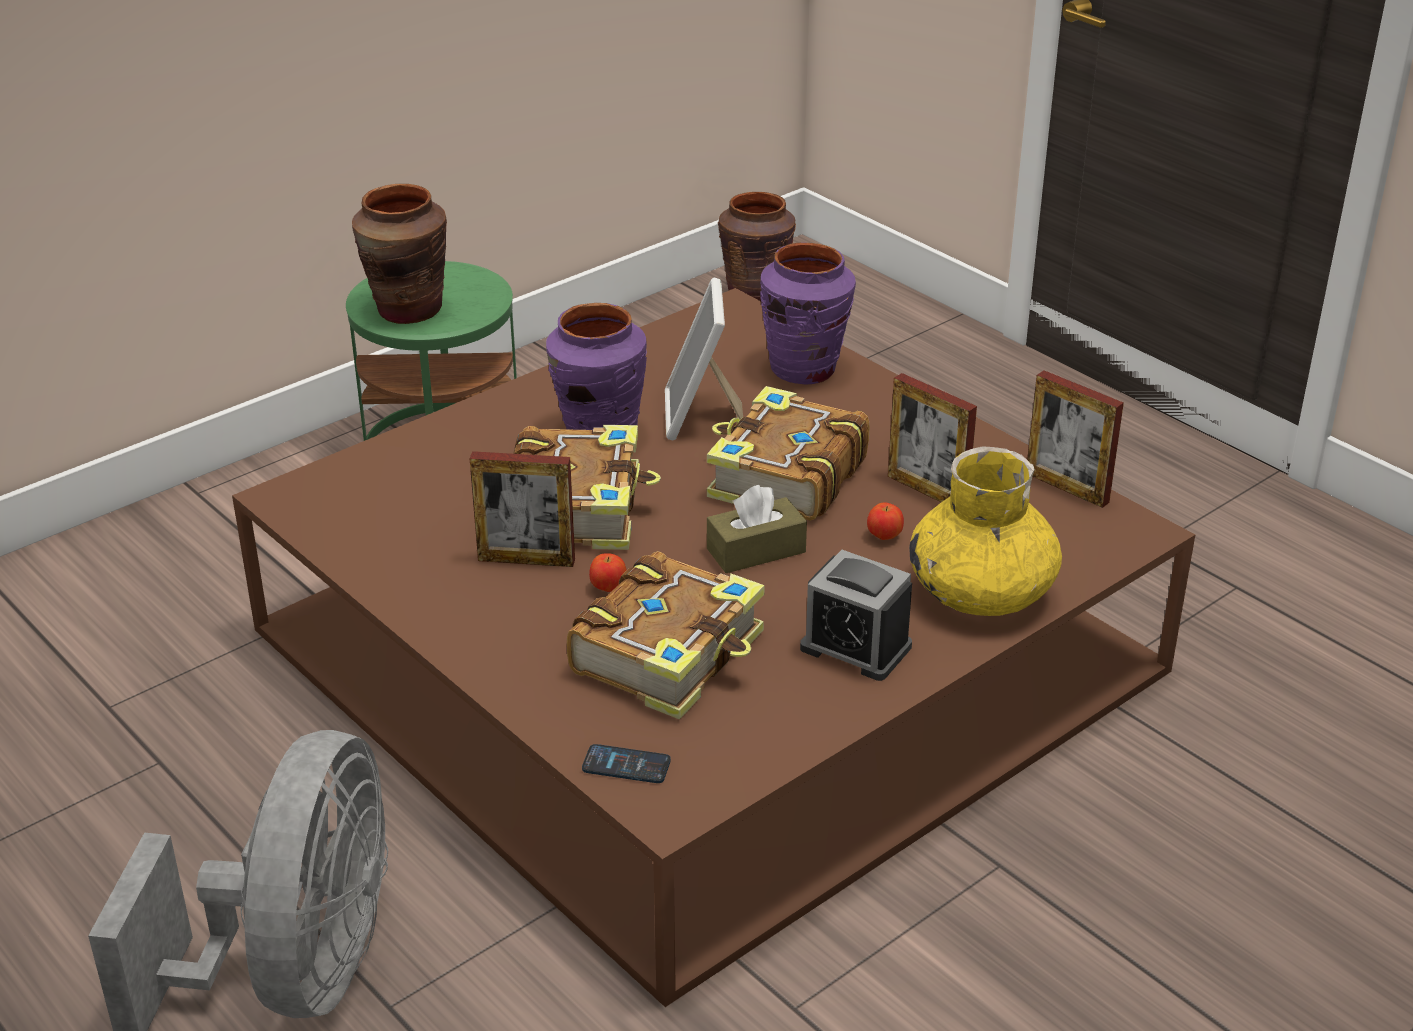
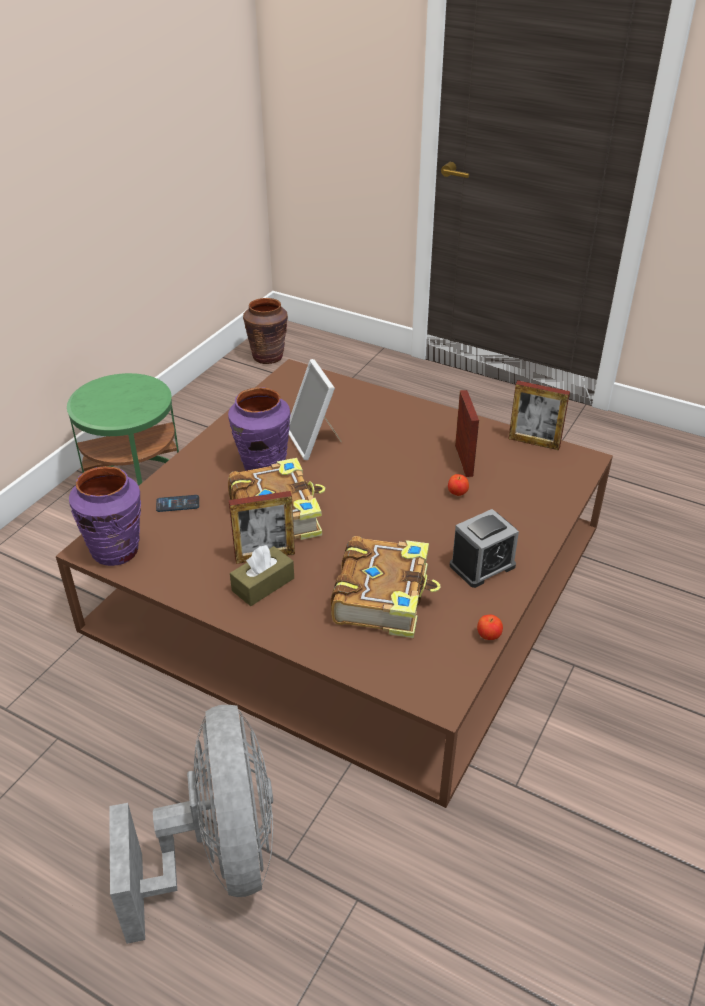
camera: 20 degrees left, 5 degrees up
brown vase [352,184,447,324] -> none
phone [582,744,671,783] -> phone moved to [156,495,199,512]
apple [589,553,627,592] -> apple moved to [477,615,503,640]
book [707,386,870,521] -> none
brown tissue box [707,485,807,573] -> brown tissue box moved to [230,545,294,606]
purple vase [760,243,856,385] -> purple vase moved to [69,466,141,566]
alarm clock [800,550,912,681] -> alarm clock turned 45 degrees counterclockwise [450,509,519,588]
picture frame [888,373,977,502] -> picture frame turned 120 degrees counterclockwise [455,390,479,477]
yellow vase [909,446,1062,616] -> none

